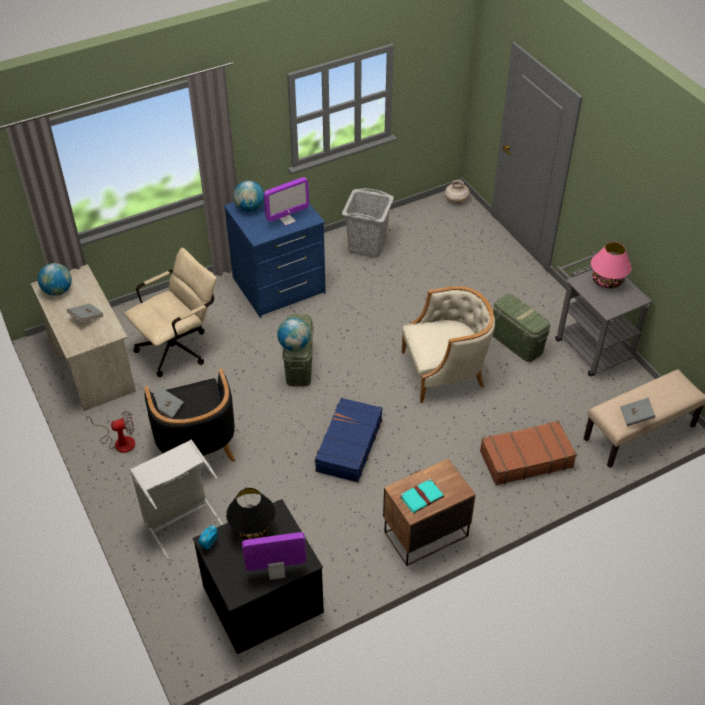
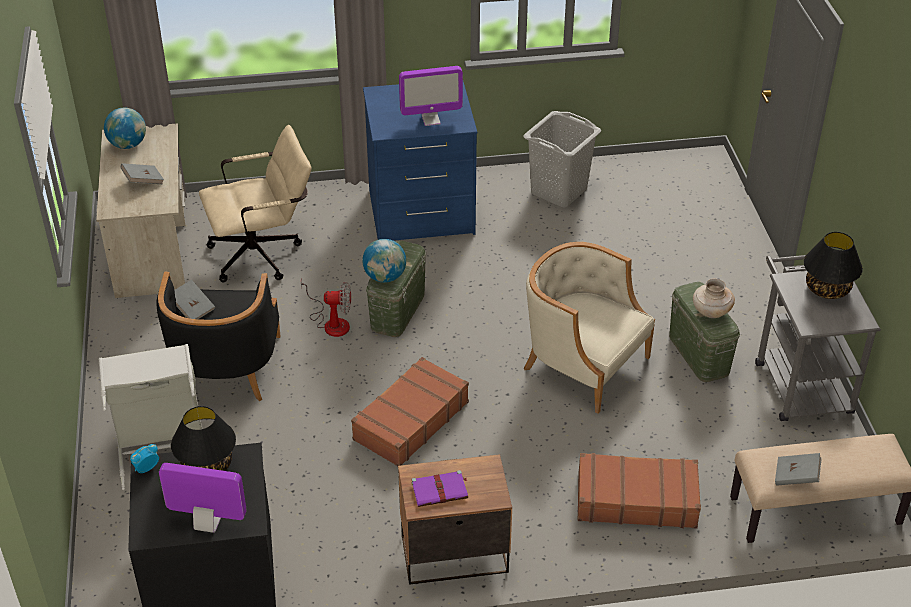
camera: 20 degrees right, 5 degrees down
fan [85,410,135,453] -> fan moved to [301,278,351,337]
globe [233,181,264,212] -> none
blue suitcase [314,397,382,482] -> brown suitcase [351,357,469,466]
turquoise book [400,478,444,513] -> purple book [412,470,468,507]
beige armchair [402,286,495,403] -> beige armchair turned 150 degrees counterclockwise [524,242,655,414]
beige vase [445,180,470,204] -> beige vase moved to [693,279,735,318]
pink table lamp [591,242,632,289] -> black table lamp [804,232,863,299]

